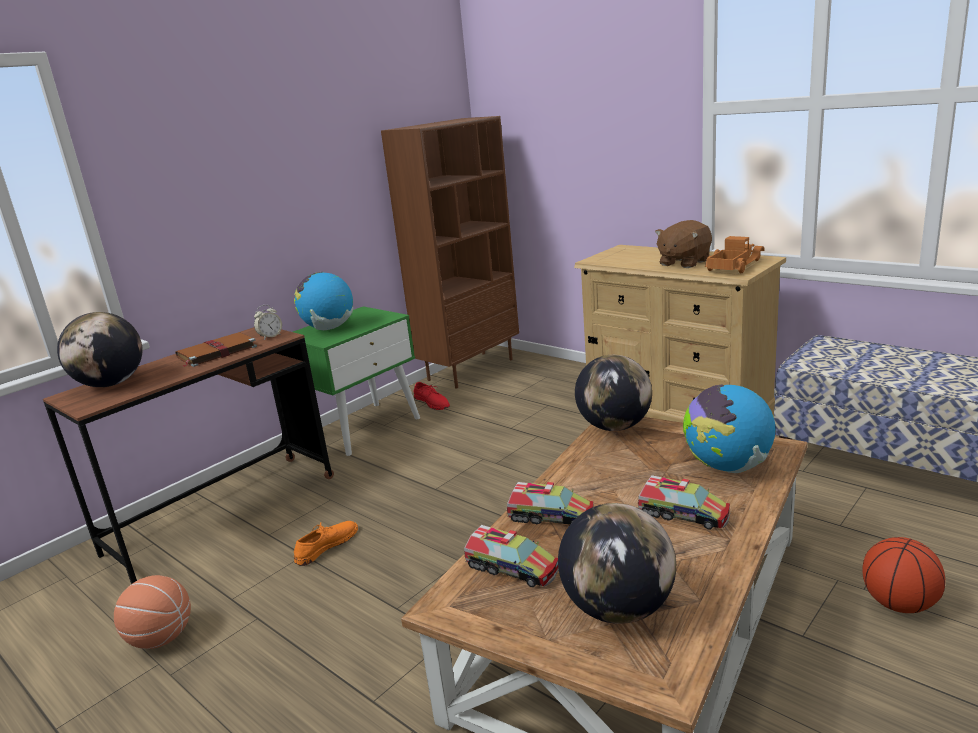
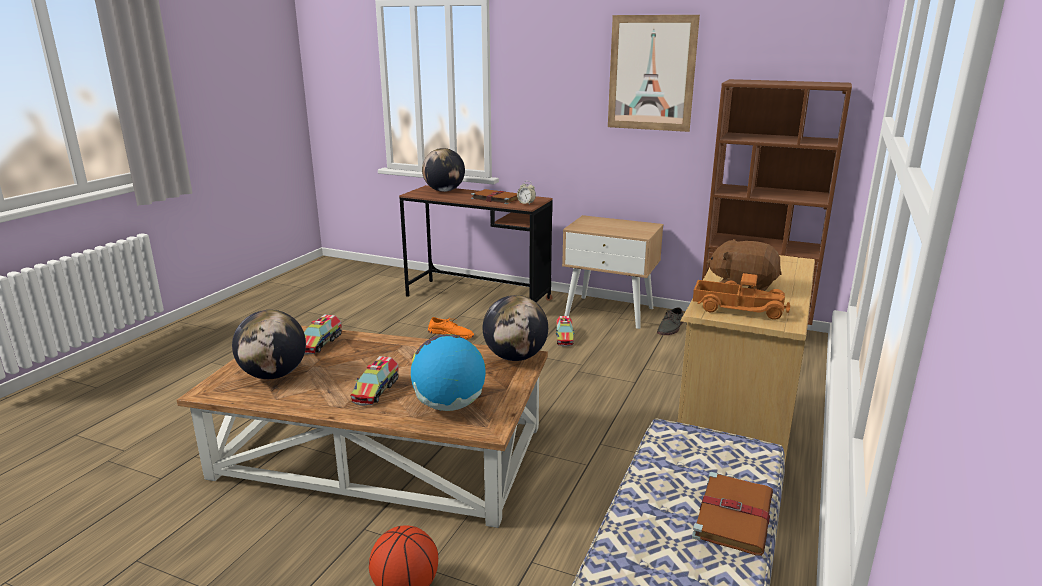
camera: 70 degrees right, 0 degrees up
basketball [114,575,191,649] -> none
green nightstand [293,306,420,456] -> beige nightstand [562,215,663,329]
globe [294,272,353,330] -> none
red shoe [413,382,450,410] -> grey shoe [657,307,684,335]
toy truck [507,482,593,524] -> toy truck moved to [556,316,574,347]
none -> picture [608,15,700,132]
none -> brown book [692,472,773,556]

